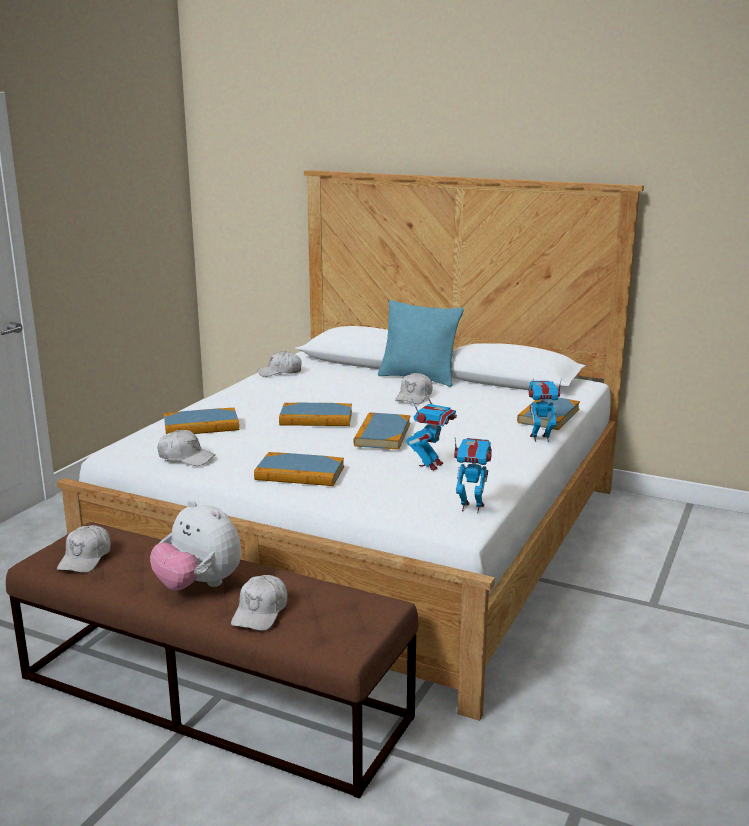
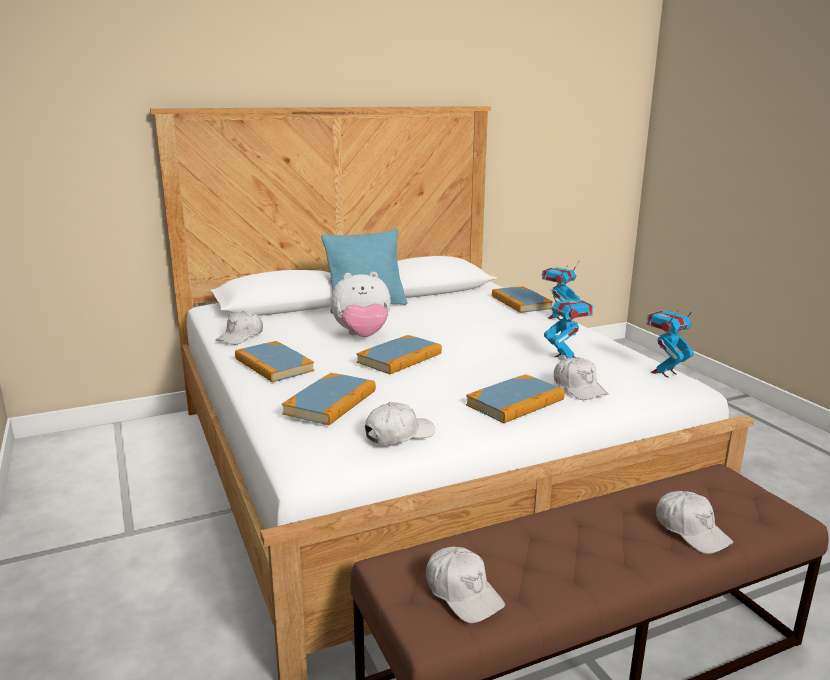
camera: 50 degrees left, 0 degrees up
plush toy [150,500,241,591] -> plush toy moved to [331,272,391,337]
book [354,412,410,450] -> book moved to [235,341,315,383]
white cap [395,373,433,404] -> white cap moved to [554,357,608,400]

